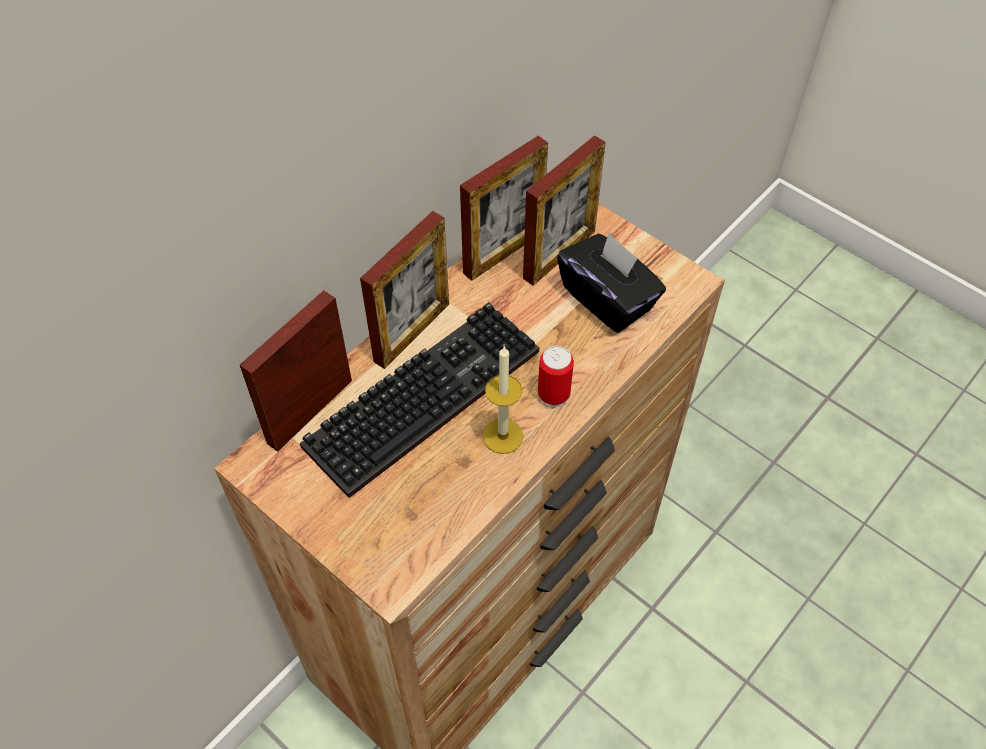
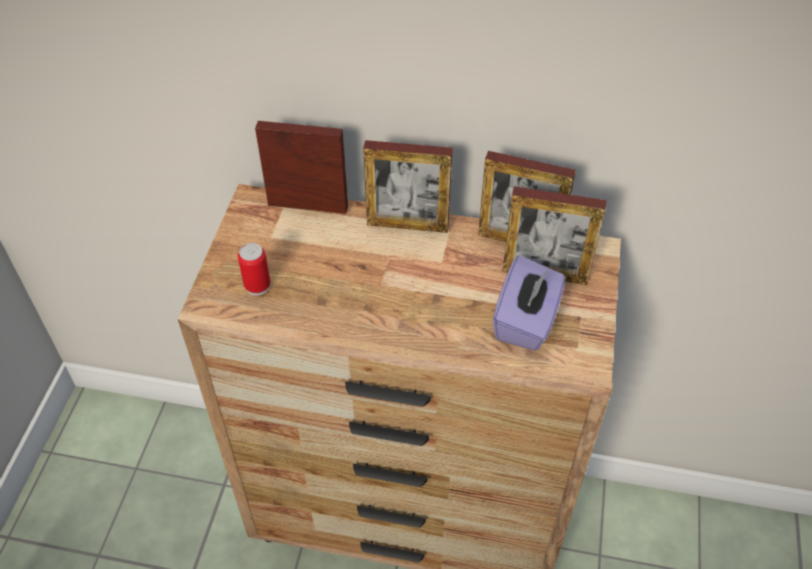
camera: 60 degrees right, 5 degrees down
keyboard [300,302,539,498] -> none
candle [482,345,523,454] -> none
can [538,346,574,407] -> can moved to [238,243,271,295]
black tissue box [557,232,666,333] -> purple tissue box [493,255,565,351]

